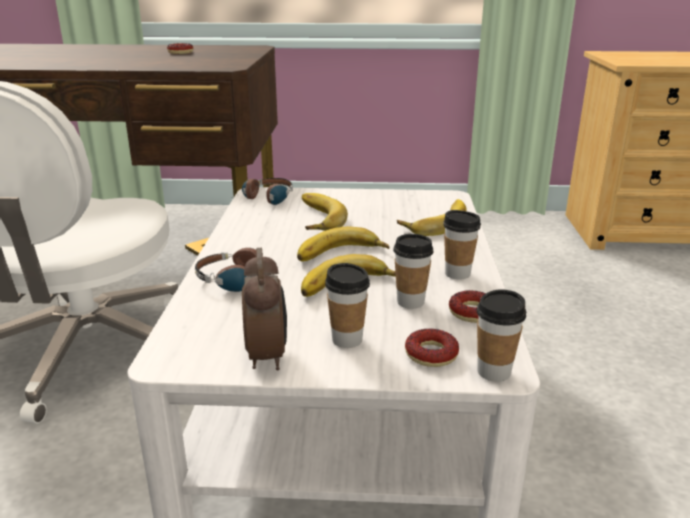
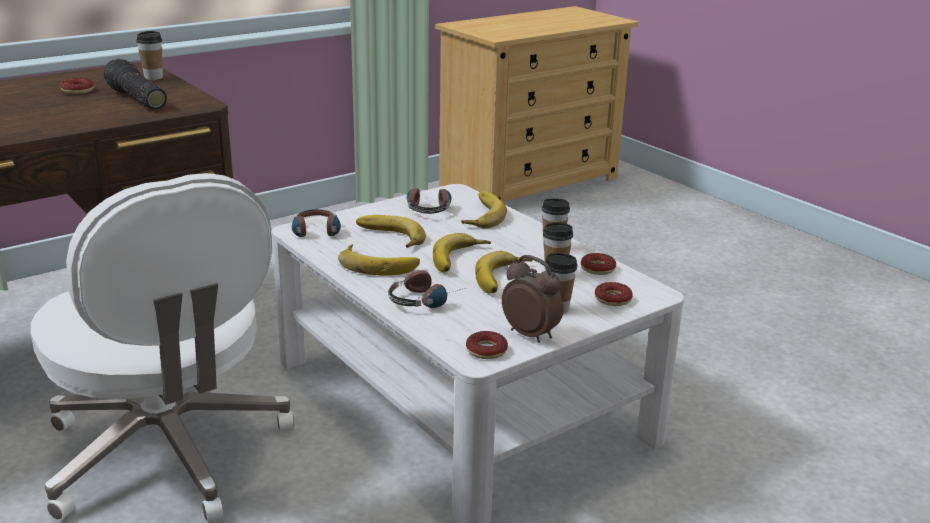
camera: 40 degrees left, 0 degrees up
cup [476,289,526,382] -> cup moved to [136,31,163,80]
none -> flashlight [104,59,167,110]
none -> banana [338,244,420,276]
none -> headphones [407,188,452,214]
none -> donut [466,331,508,359]

